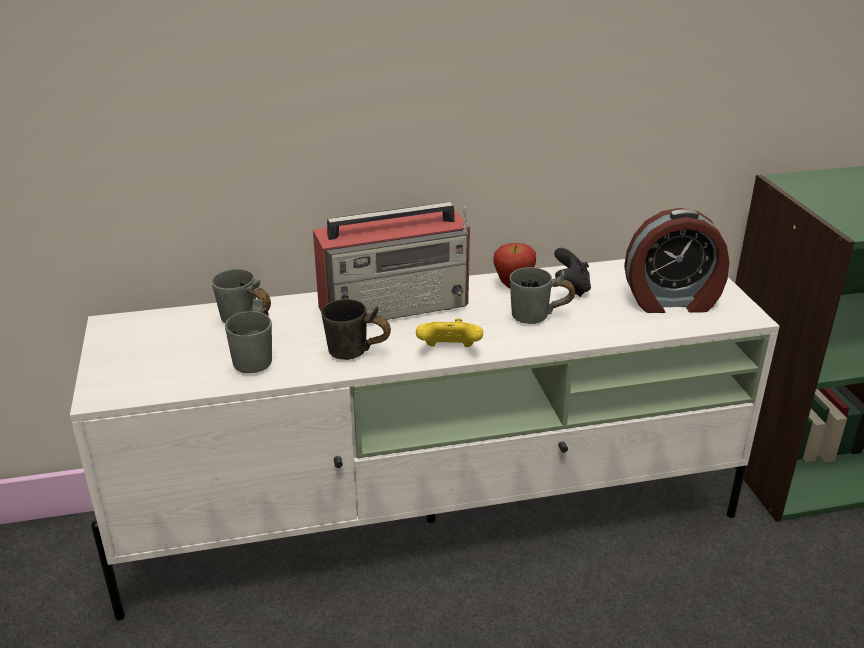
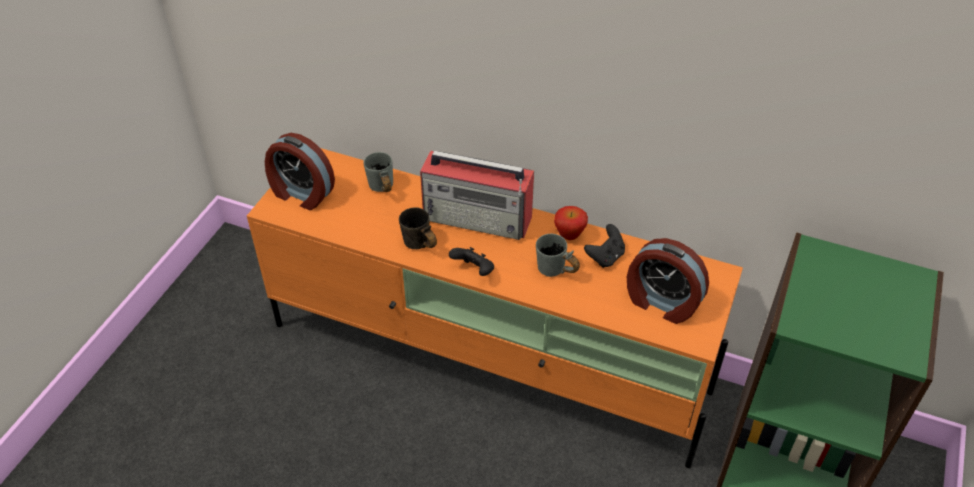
camera: 35 degrees right, 15 degrees up
white tv stand [70,259,780,620] -> orange tv stand [247,148,743,468]
grey mug [225,299,272,373] -> none
yellow game controller [416,318,483,347] -> black game controller [449,247,494,276]
none -> alarm clock [265,133,335,210]

